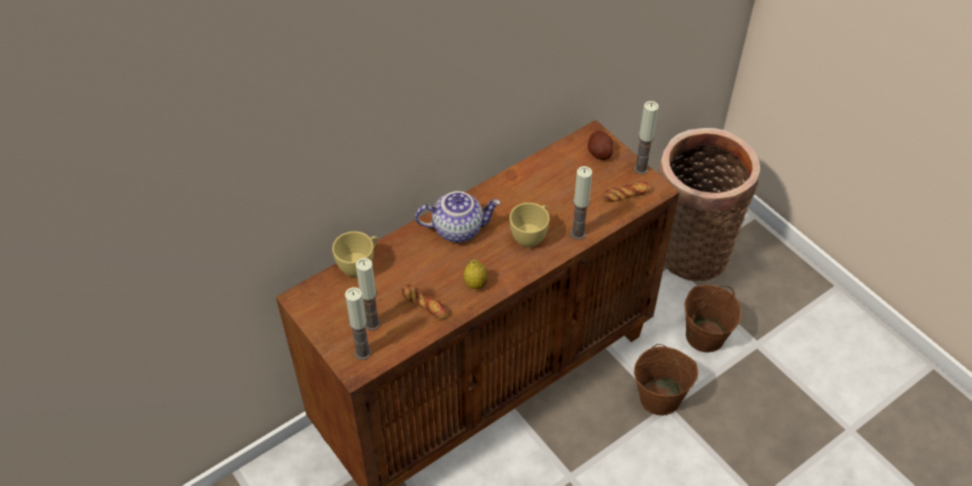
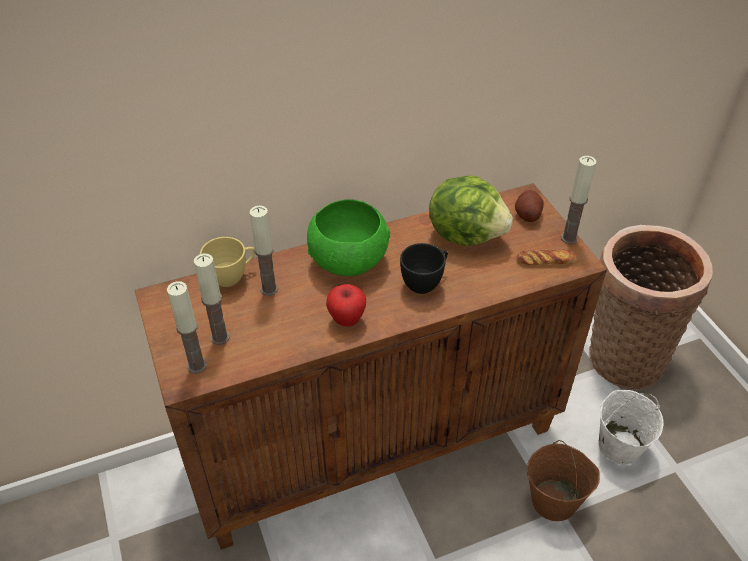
camera: 15 degrees right, 5 degrees down
bread [401,285,448,319] -> none
teapot [415,191,501,242] -> green bowl [307,199,390,276]
lemon [464,260,488,289] -> apple [326,284,366,327]
yellow cup [509,203,549,247] -> black cup [400,243,448,294]
candle [570,166,592,240] -> candle moved to [250,205,278,296]
brown bucket [684,284,741,352] -> white bucket [598,390,663,465]
none -> lettuce [429,176,513,246]

